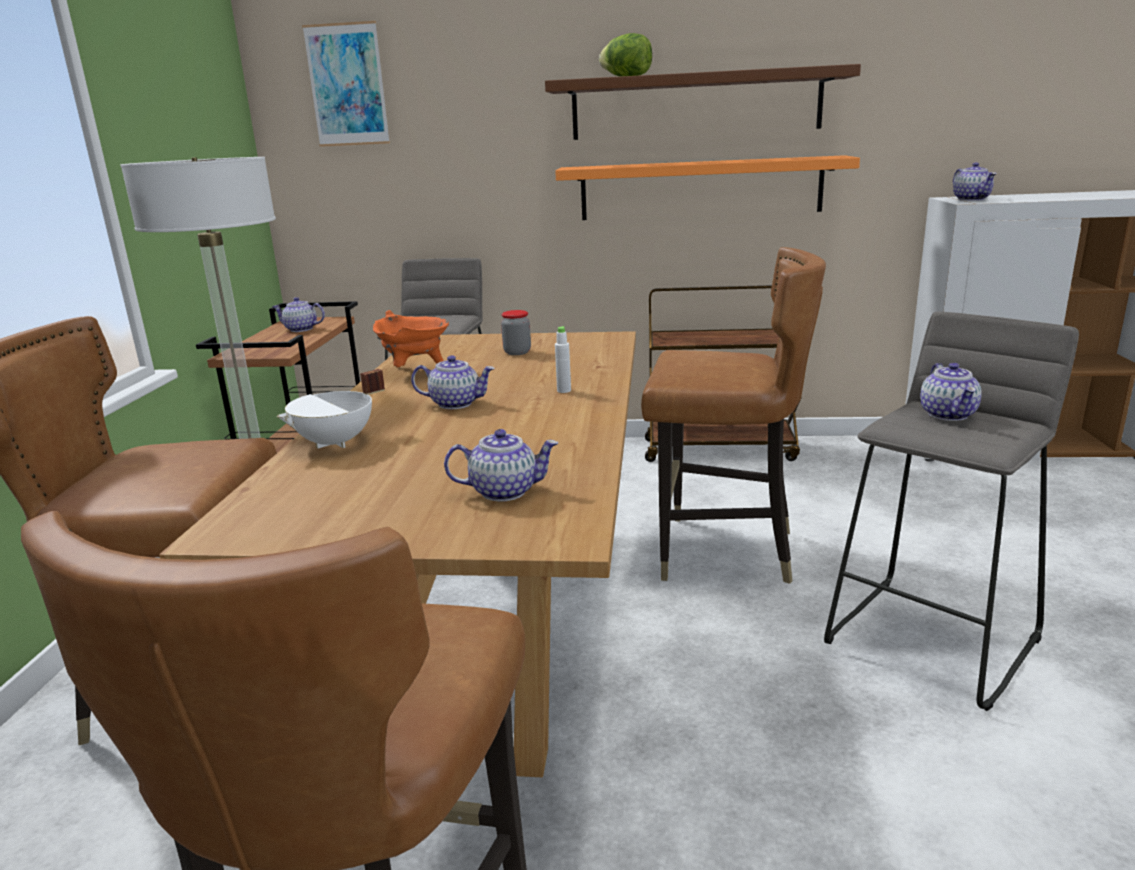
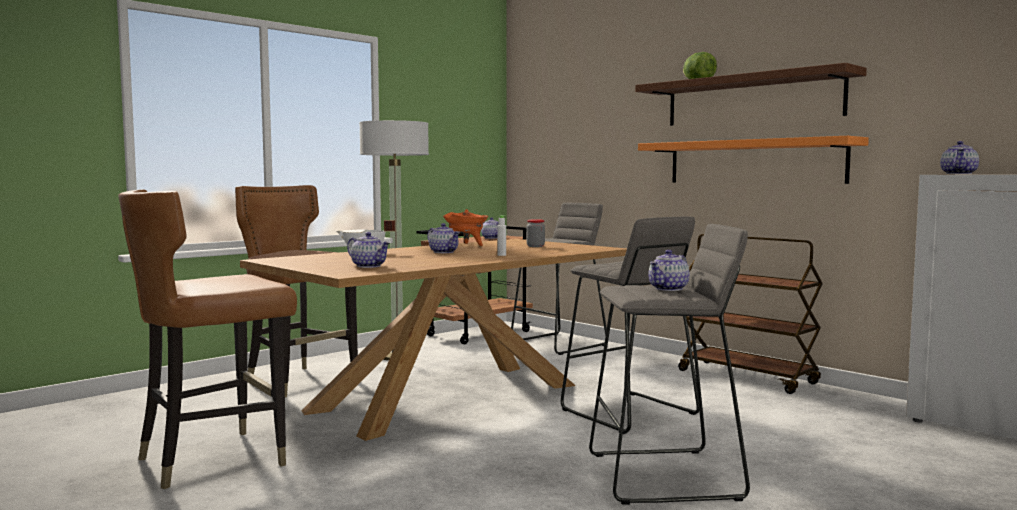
camera: 40 degrees right, 15 degrees down
picture [302,21,390,147] -> none
brown chair [641,247,826,584] -> grey stool [561,217,699,434]

